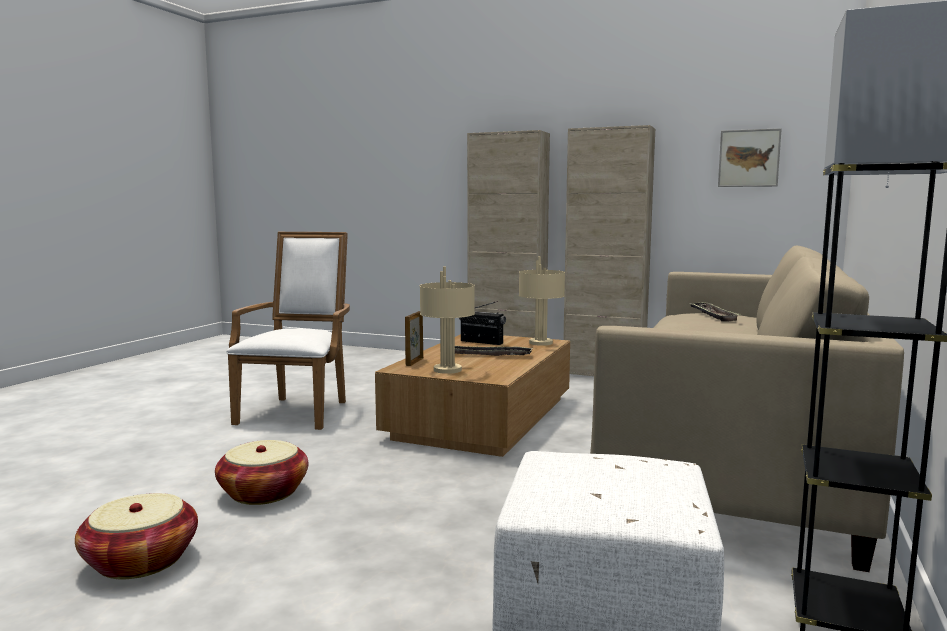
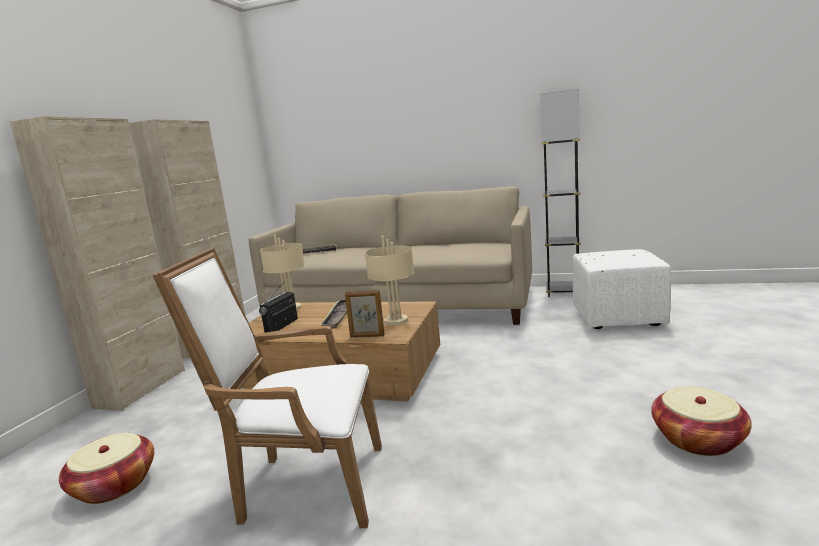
camera: 95 degrees left, 5 degrees up
basket [215,440,308,505] -> basket moved to [59,433,154,504]
picture [718,128,782,187] -> none

